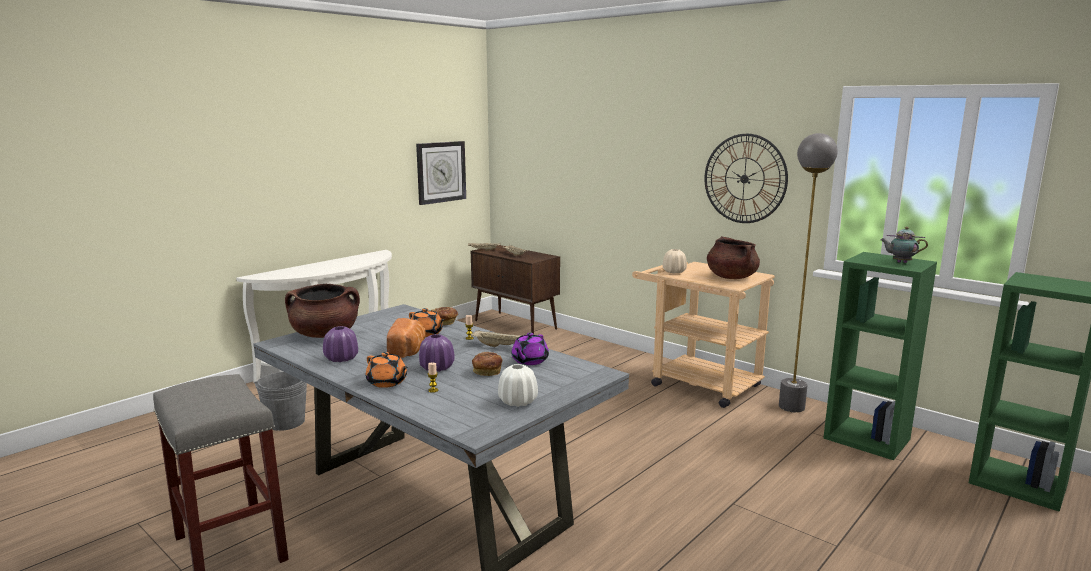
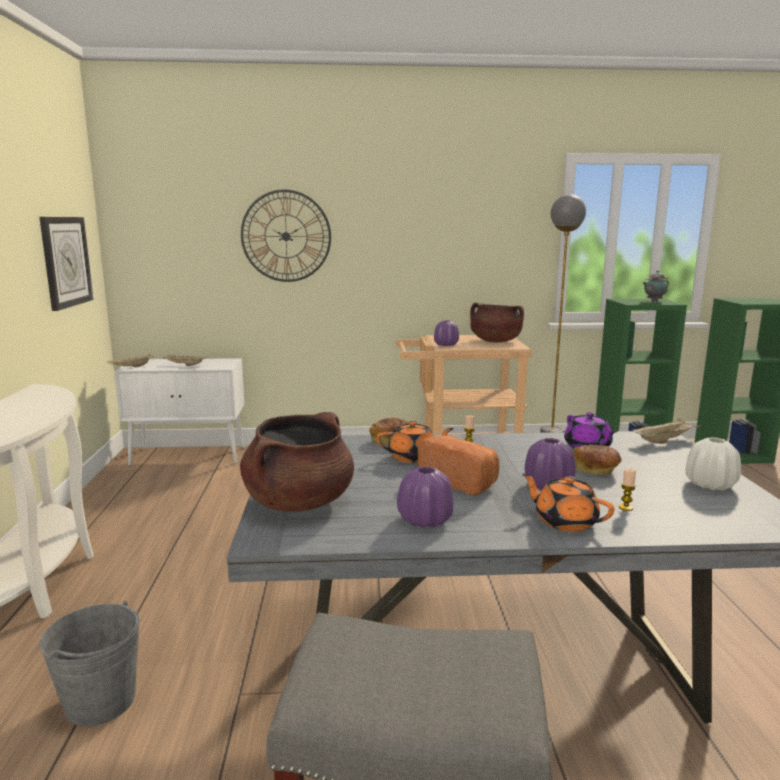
camera: 45 degrees left, 0 degrees up
orange teapot [366,352,408,388] -> orange teapot turned 135 degrees counterclockwise [522,474,614,532]
brown cabinet [471,245,560,335] -> white cabinet [114,358,245,466]
beige tray [471,330,527,347] -> beige tray moved to [632,418,701,444]
beige vase [663,249,687,273] -> purple vase [434,320,459,346]
wall clock [704,134,788,223] -> wall clock moved to [241,190,331,282]

